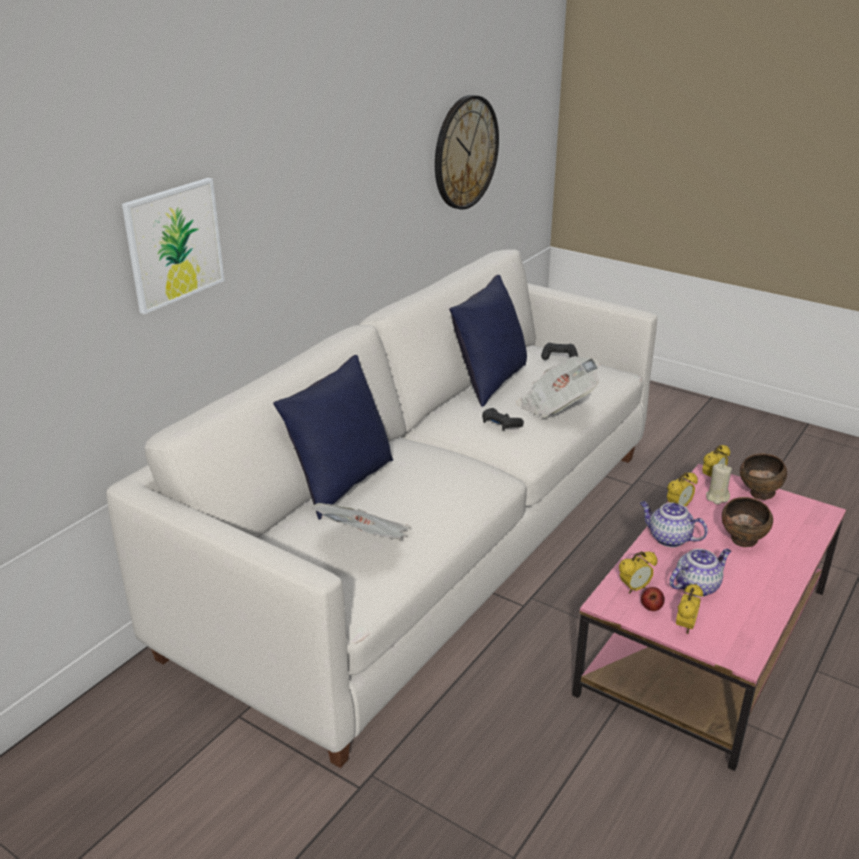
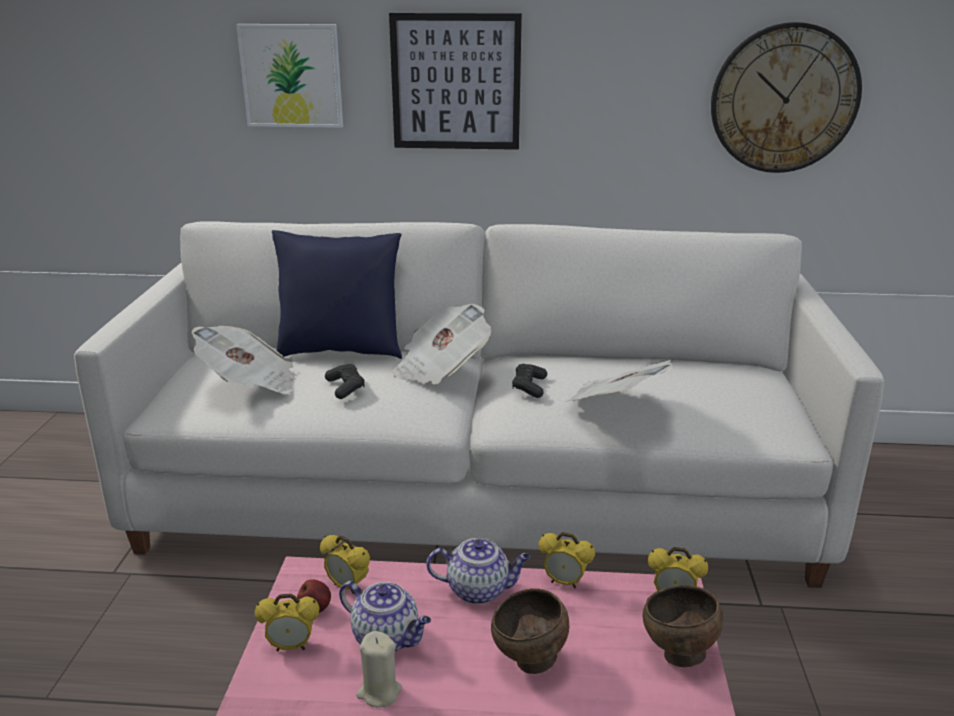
camera: 60 degrees right, 5 degrees down
blue pillow [449,275,527,407] -> none
black game controller [541,343,578,360] -> black game controller moved to [325,364,365,399]
teapot [640,501,708,548] -> teapot turned 90 degrees clockwise [426,538,531,604]
beige candle [706,464,732,505] -> beige candle moved to [356,631,402,708]
none -> picture [389,13,522,150]
none -> newspaper [392,304,491,385]

